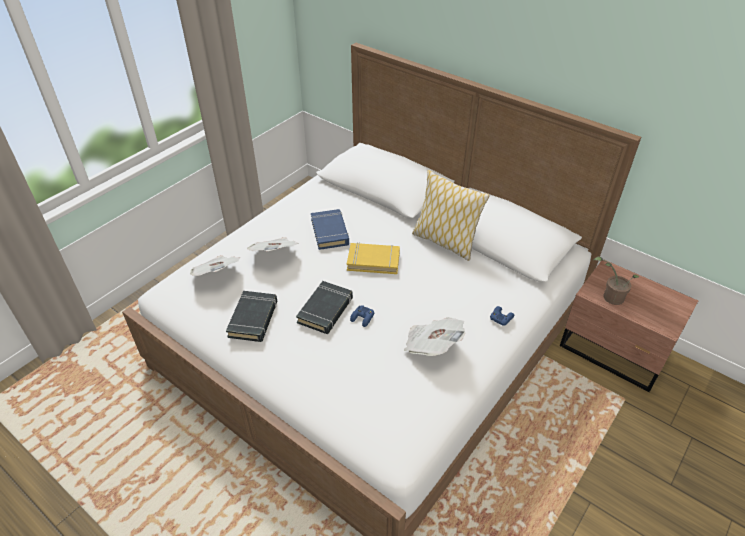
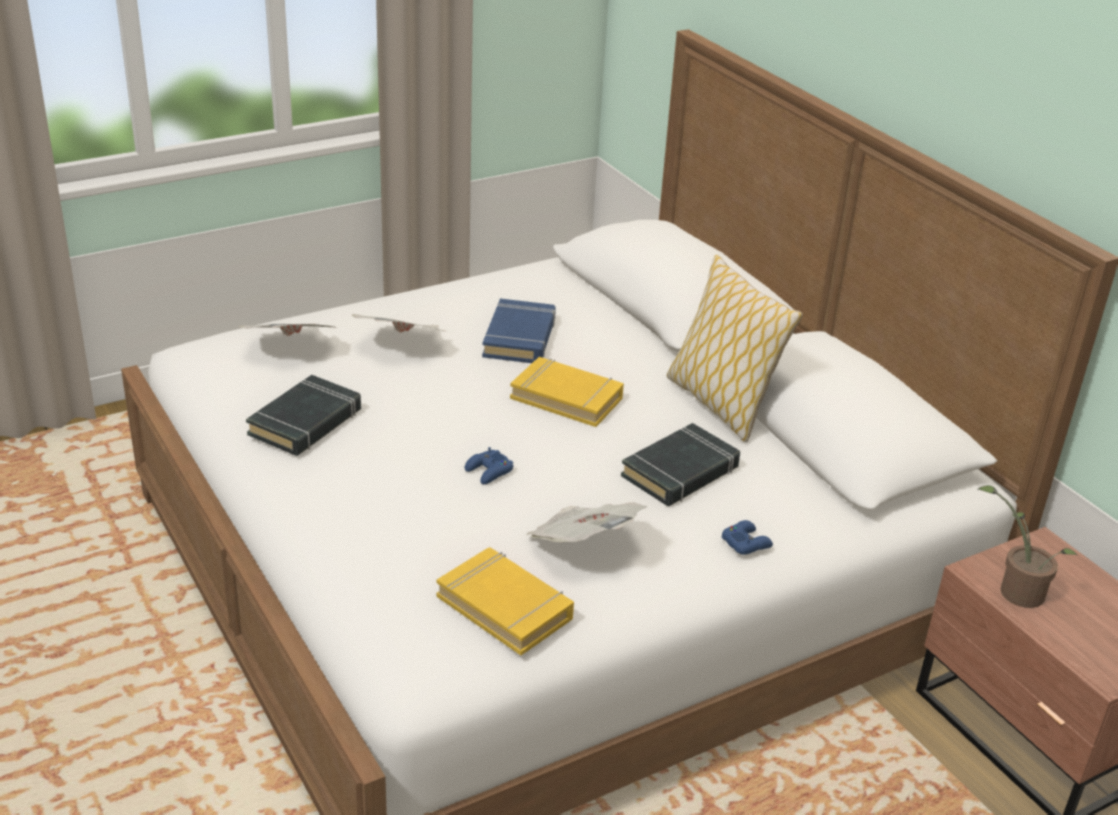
camera: 20 degrees right, 10 degrees down
black book [296,281,353,334] -> black book moved to [621,423,740,506]
none -> yellow book [436,547,574,655]

